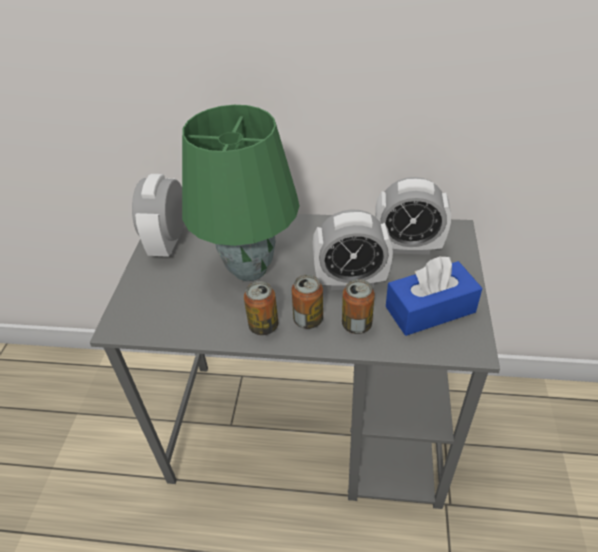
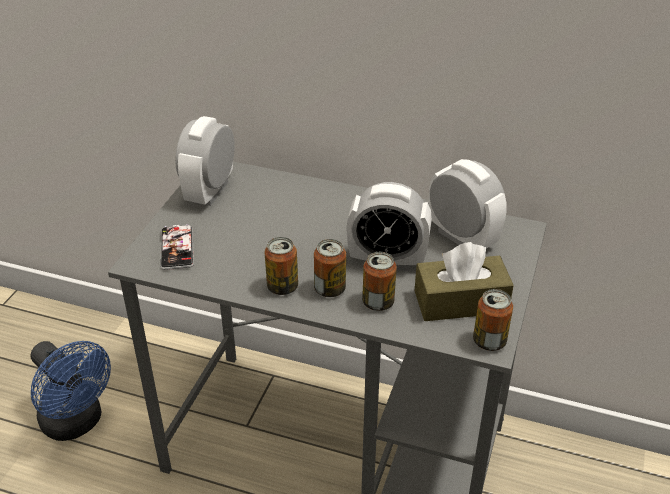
camera: 10 degrees right, 5 degrees down
green table lamp [182,105,299,281] -> none
alarm clock [375,177,451,255] -> alarm clock turned 150 degrees counterclockwise [429,159,507,249]
blue tissue box [386,256,483,336] -> brown tissue box [415,242,514,321]
none -> blue fan [31,341,111,441]
none -> phone [160,224,194,270]
none -> can [473,289,513,351]

